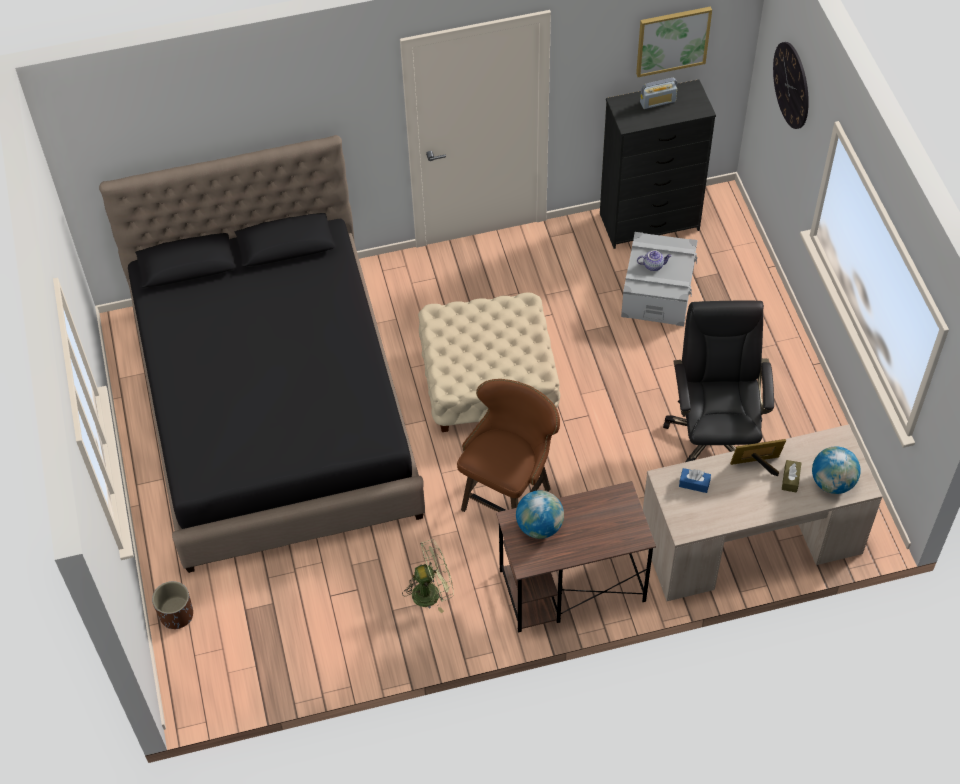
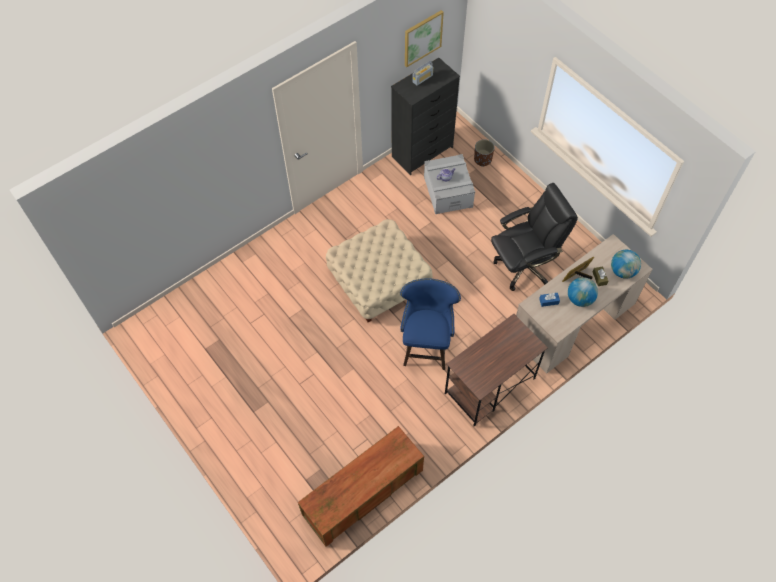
camera: 25 degrees left, 5 degrees up
black bed [99,135,425,573] -> none
brown planter [152,581,193,629] -> brown planter moved to [474,139,495,167]
green fan [402,539,454,613] -> none
brown stool [457,379,560,512] -> blue stool [400,279,461,370]
globe [516,490,564,539] -> globe moved to [568,277,598,307]
black office chair [663,300,774,462] -> black office chair turned 90 degrees clockwise [491,183,578,291]
wall clock [773,42,809,129] -> none
none -> brown bench [298,426,424,547]

